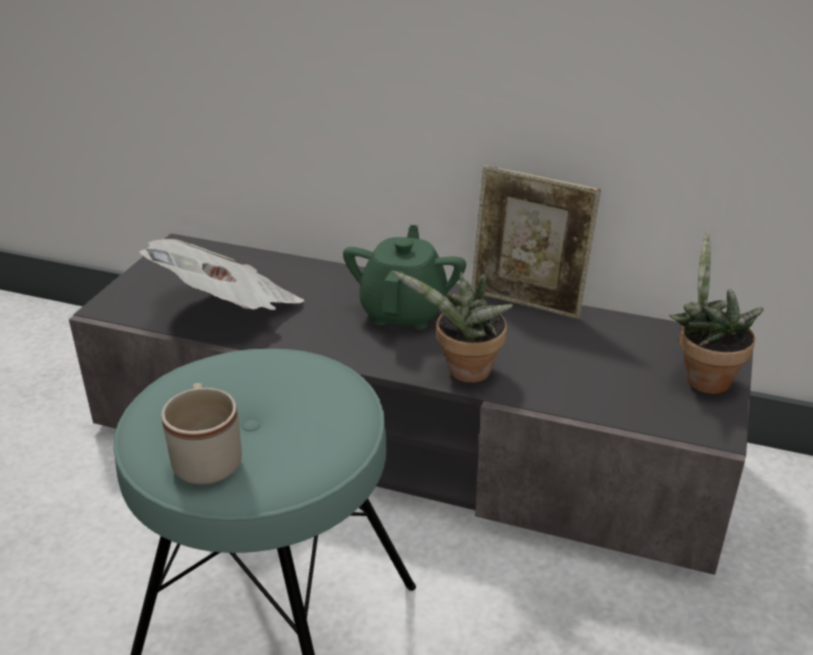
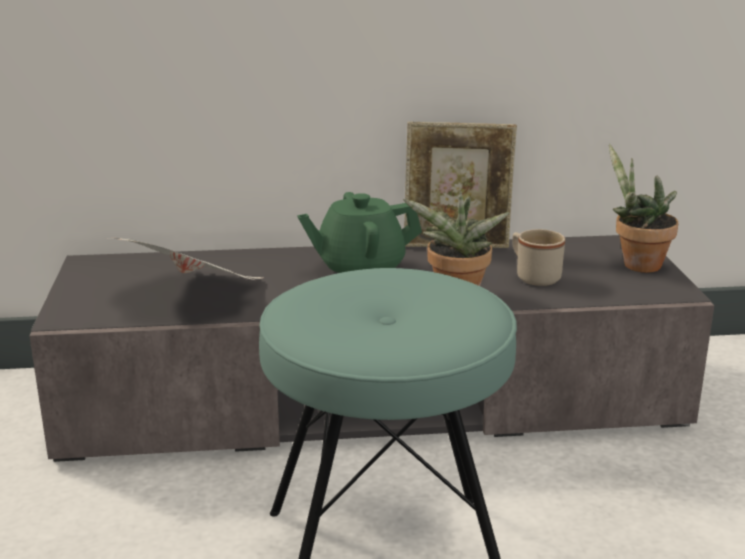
camera: 25 degrees left, 10 degrees down
beige mug [161,383,242,485] -> beige mug moved to [513,229,565,286]
green teapot [343,225,466,330] -> green teapot turned 90 degrees counterclockwise [297,192,422,273]

